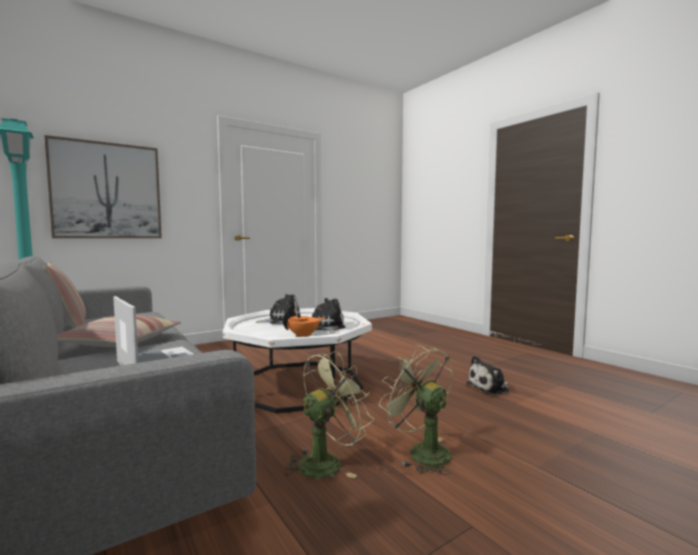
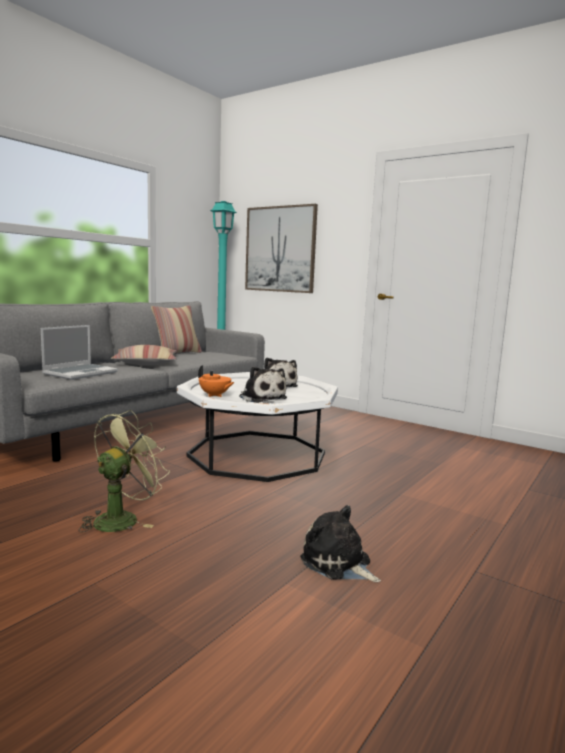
camera: 70 degrees right, 5 degrees up
green fan [284,351,374,479] -> none

